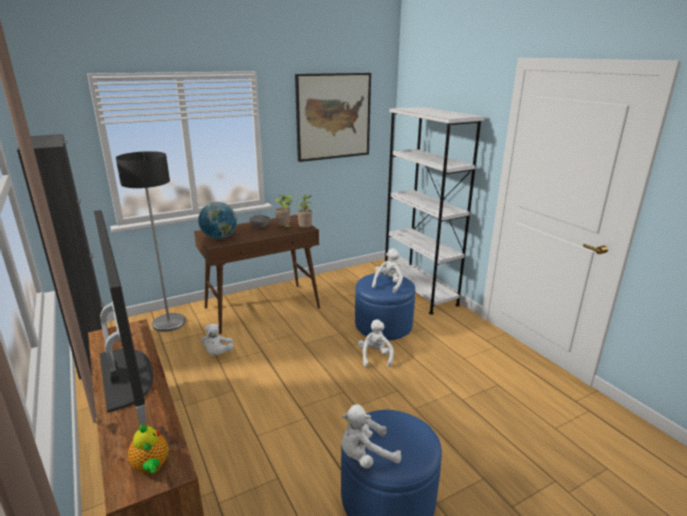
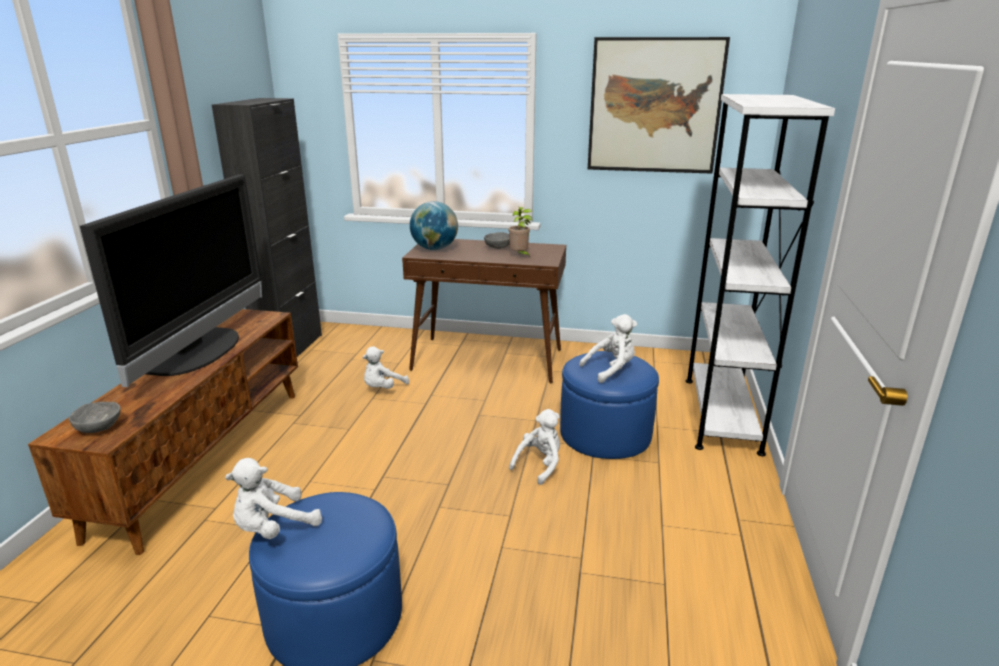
camera: 40 degrees right, 0 degrees up
floor lamp [116,151,185,332] -> none
teapot [128,423,168,474] -> grey bowl [69,402,121,433]
potted plant [297,195,313,228] -> none
white plush toy [341,404,401,469] -> white plush toy turned 60 degrees counterclockwise [225,458,322,539]

